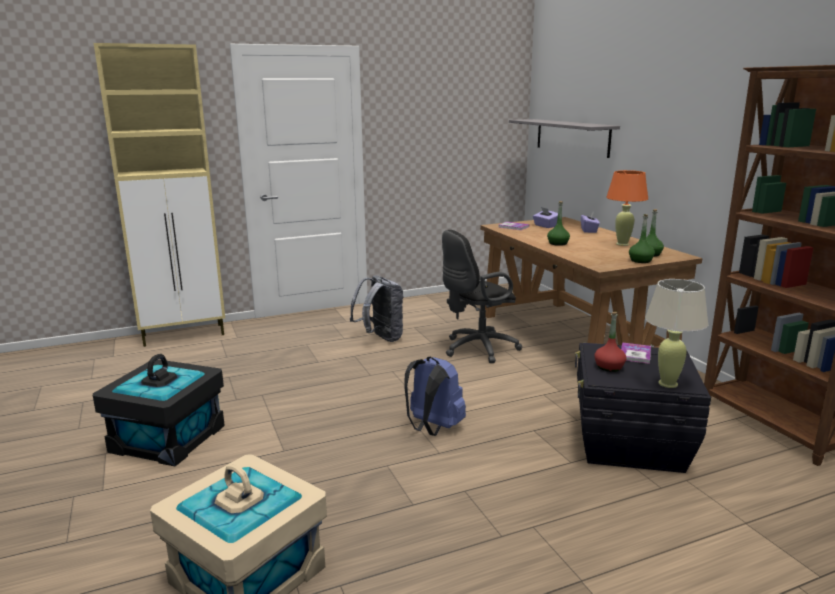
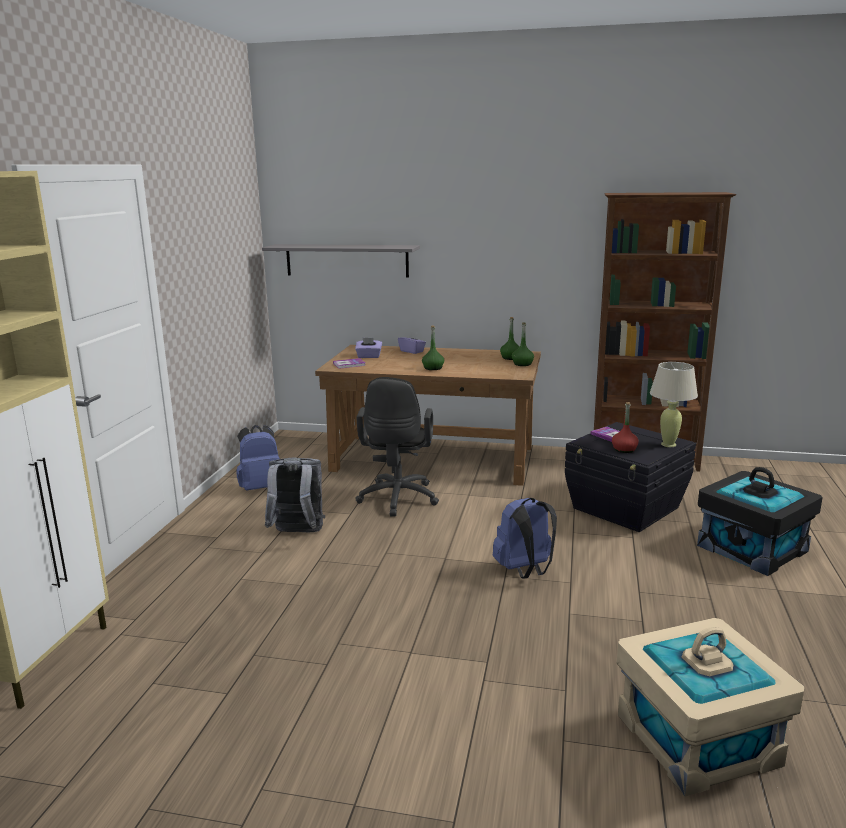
camera: 55 degrees left, 0 degrees up
black storage box [93,354,225,466] -> black storage box moved to [697,467,823,576]
orange table lamp [606,170,648,246] -> none
none -> blue backpack [236,425,280,491]

